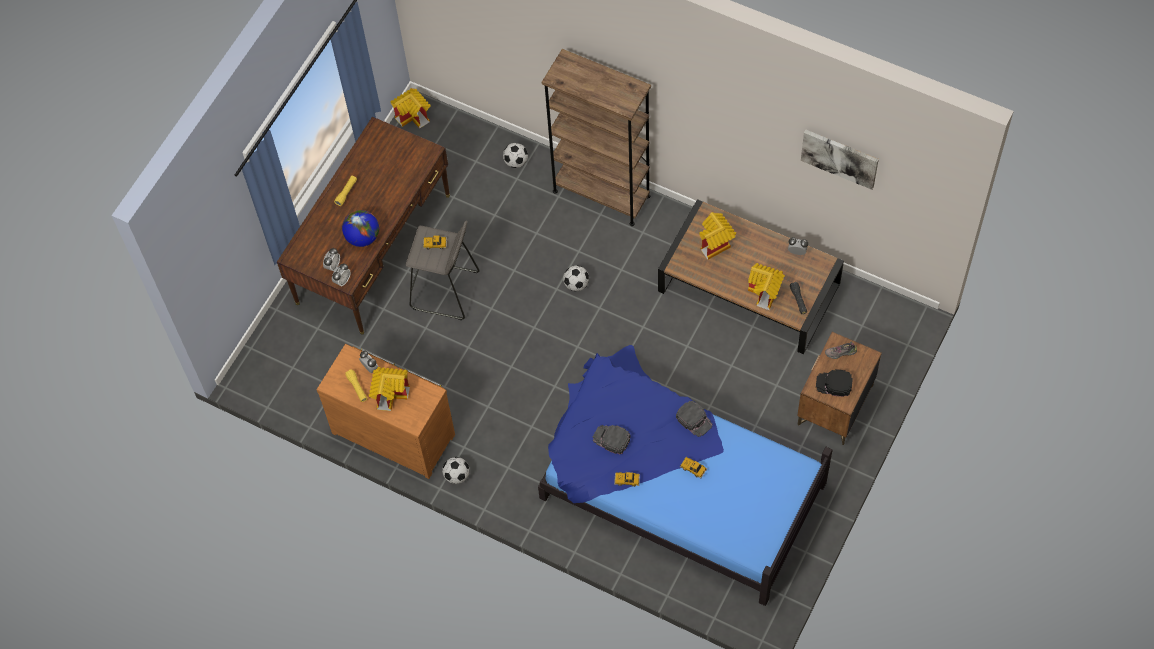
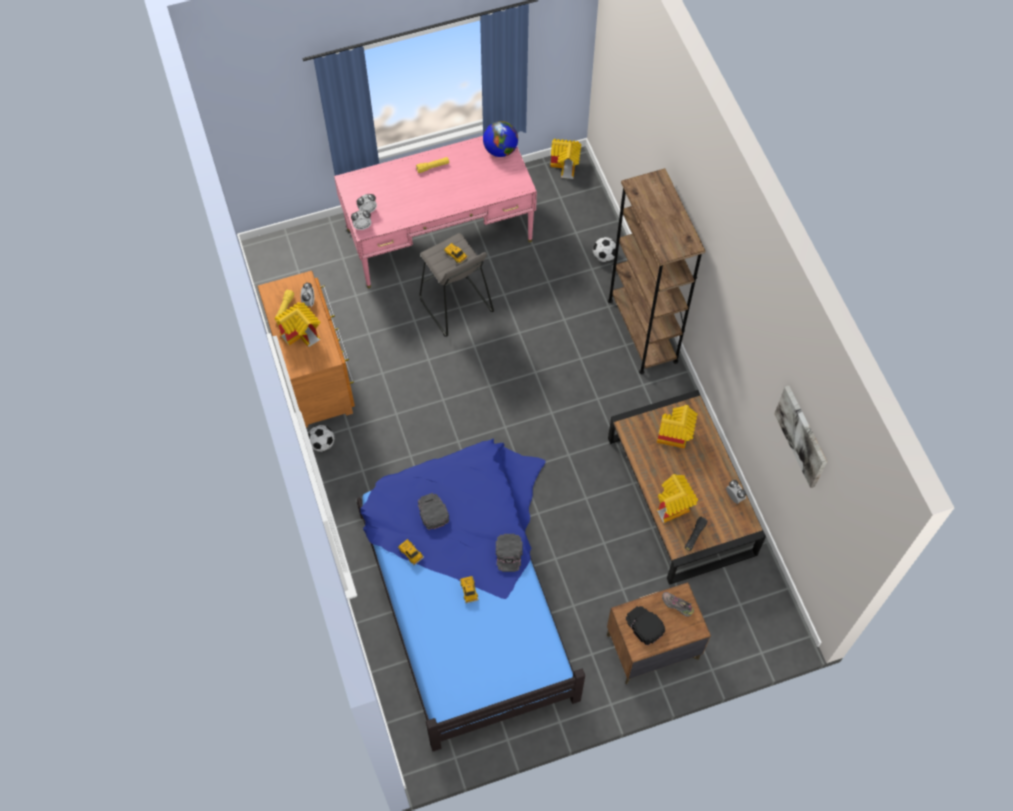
camera: 40 degrees right, 0 degrees up
brown desk [277,117,450,335] -> pink desk [334,136,537,288]
globe [342,210,379,247] -> globe moved to [483,121,518,157]
football [563,265,589,291] -> none

